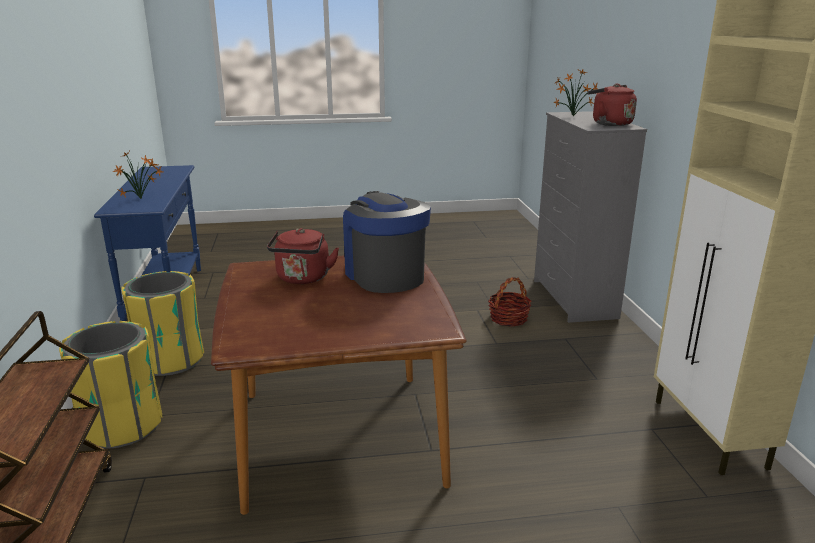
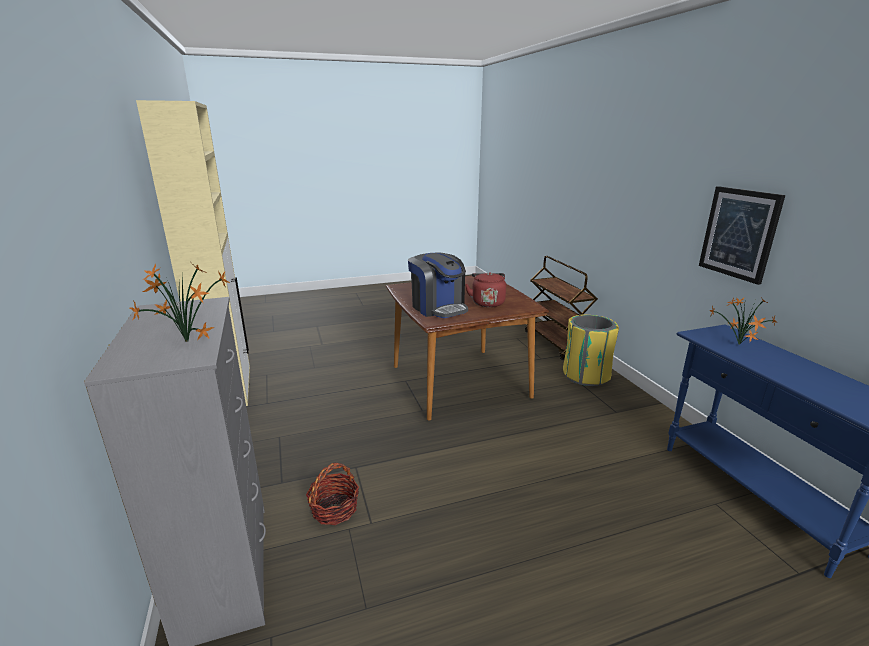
camera: 170 degrees right, 0 degrees up
yellow trash can [122,271,204,376] -> none
red kettle [587,84,637,126] -> none
none -> picture [699,186,785,285]

